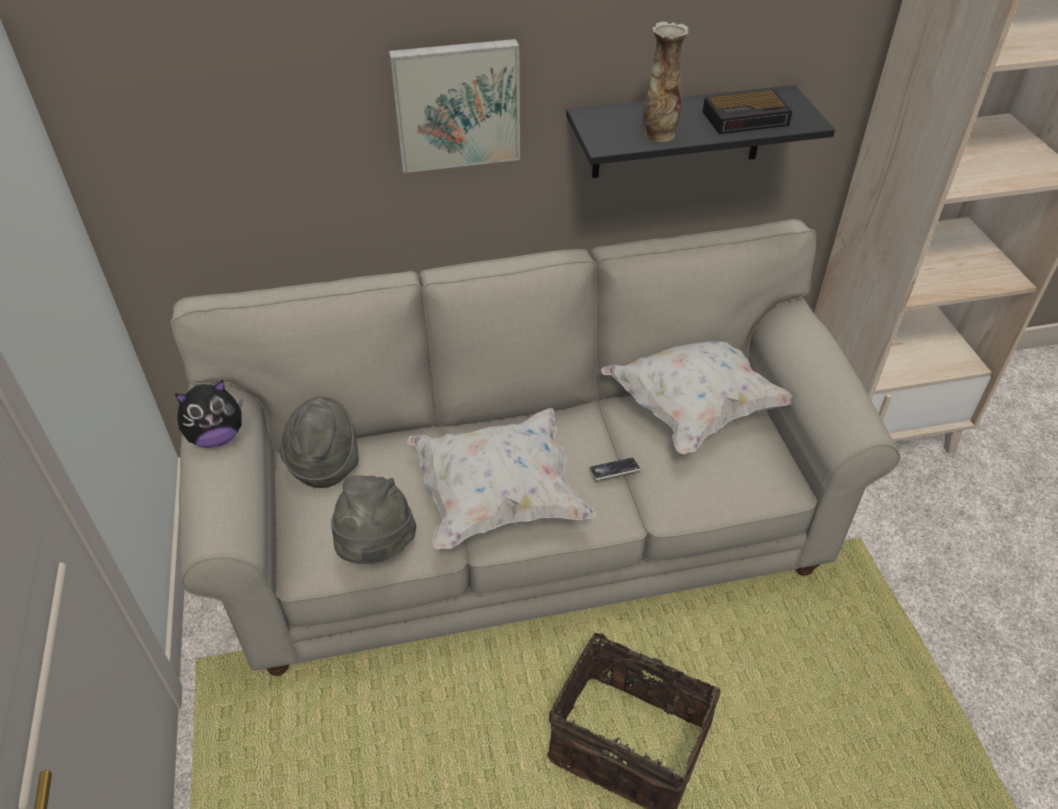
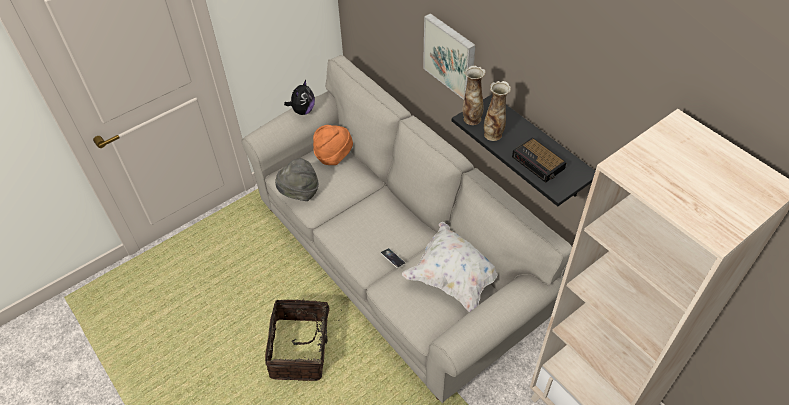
camera: 65 degrees right, 5 degrees up
plush toy [175,380,243,448] -> plush toy turned 105 degrees counterclockwise [284,80,315,115]
grey hat [280,397,359,488] -> orange hat [313,125,353,165]
white pillow [407,408,596,549] -> none
none -> vase [462,66,486,125]

